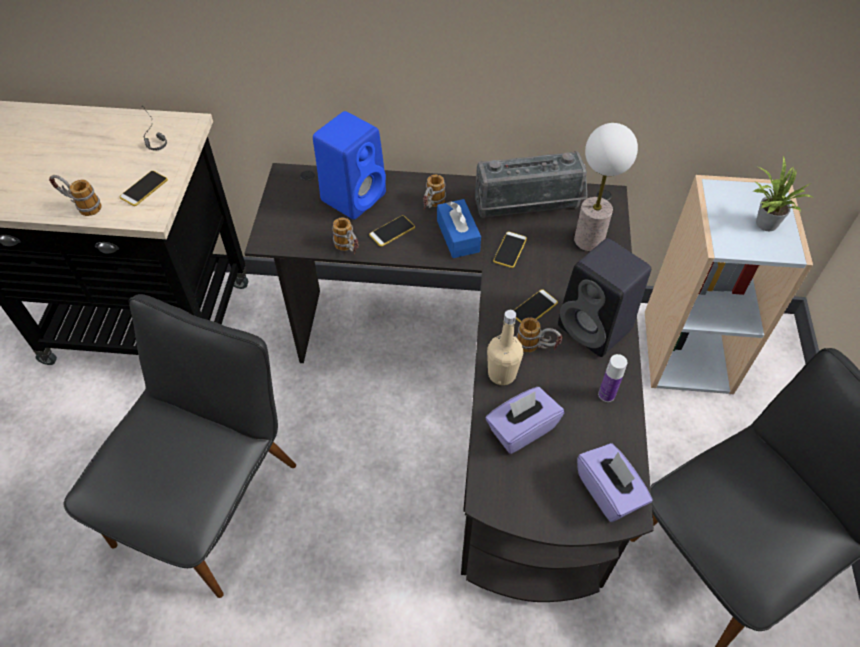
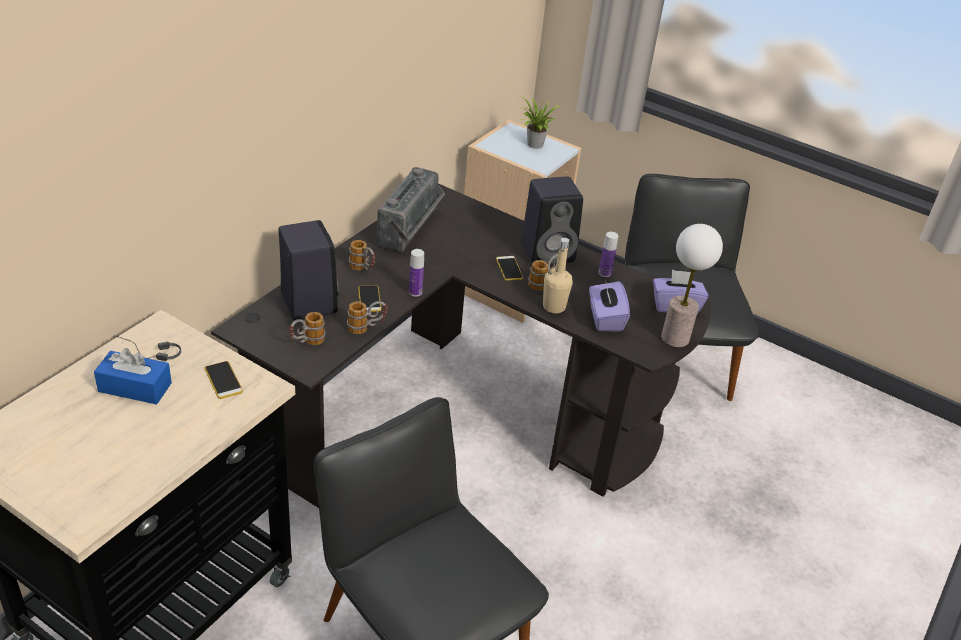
camera: 65 degrees left, 15 degrees down
mug [49,175,102,216] -> mug moved to [289,312,325,345]
blue speaker [313,111,386,220] -> black speaker [278,220,339,320]
blue tissue box [437,199,481,258] -> blue tissue box moved to [94,348,172,405]
phone [493,231,527,268] -> none
table lamp [574,123,638,251] -> table lamp moved to [661,224,723,347]
none -> bottle [409,249,424,296]

